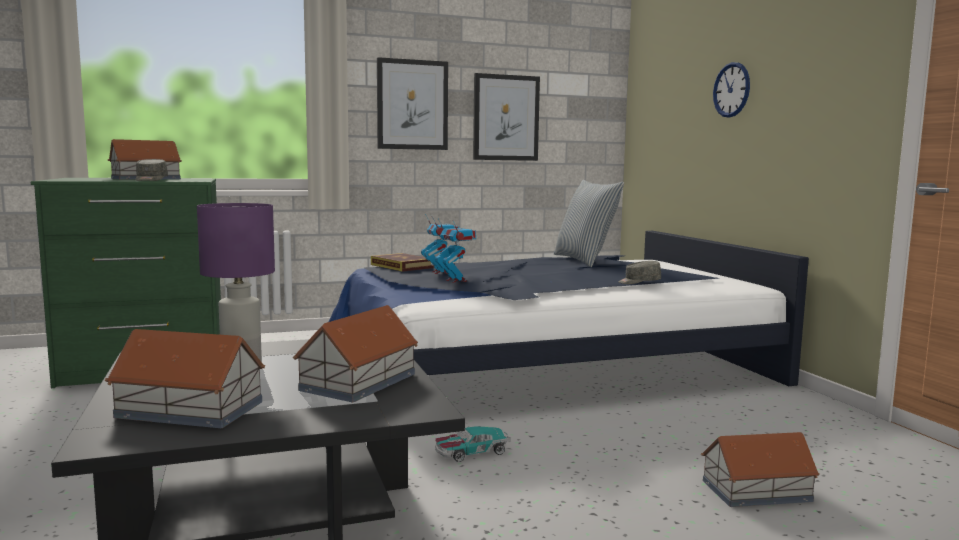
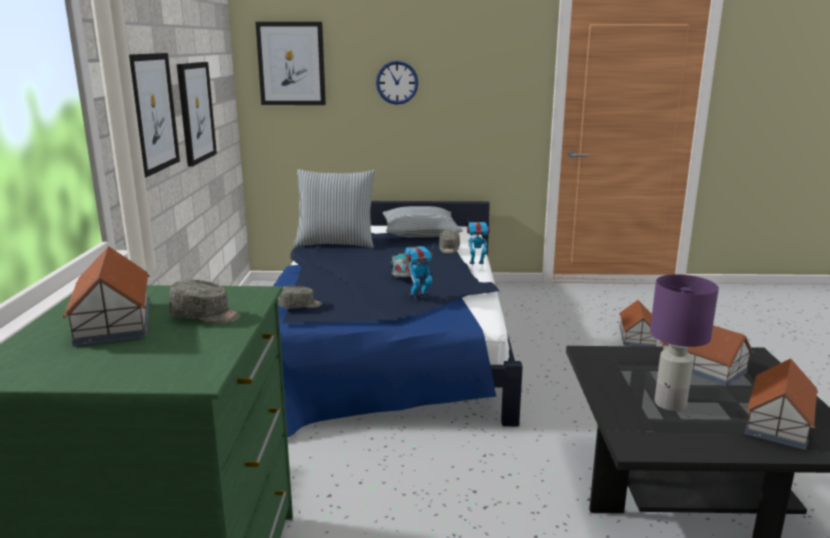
camera: 70 degrees left, 10 degrees up
book [371,253,434,272] -> grey cap [278,286,322,309]
toy robot [421,214,459,274] -> toy robot moved to [467,219,490,267]
toy car [435,426,511,462] -> toy car moved to [391,254,412,277]
none -> picture [256,22,326,105]
none -> pillow [383,206,463,237]

